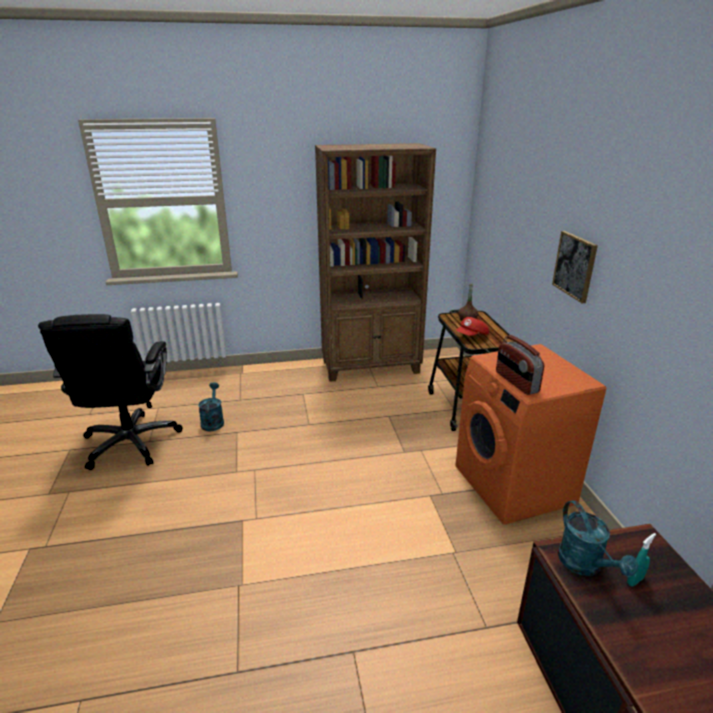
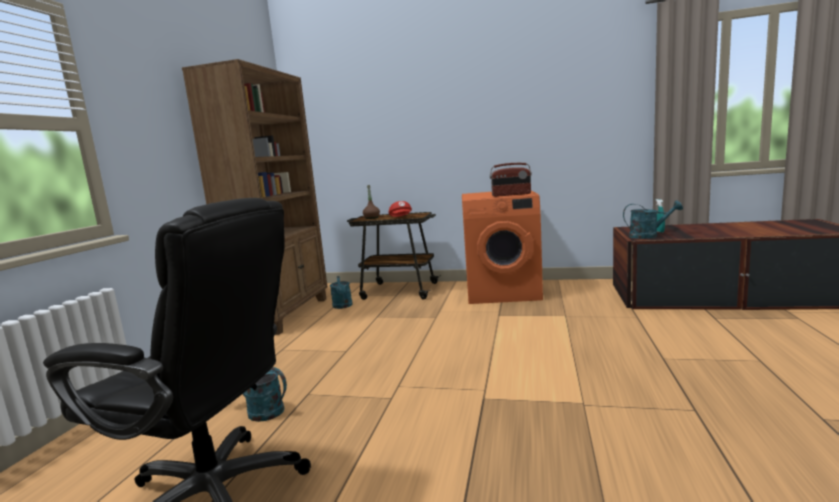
camera: 65 degrees left, 15 degrees down
picture [552,231,598,303] -> none
none -> turquoise watering can [330,276,353,309]

